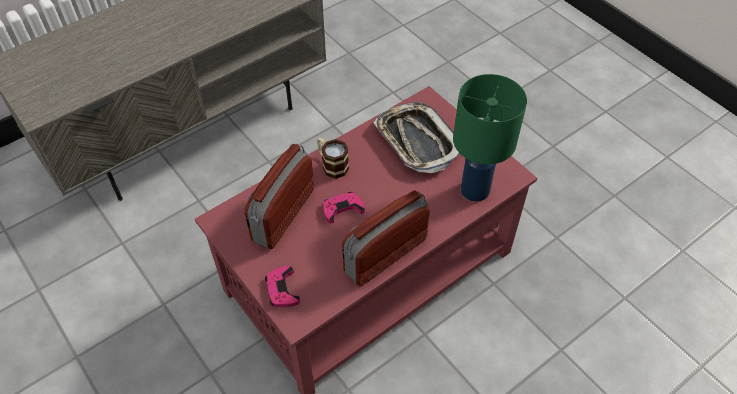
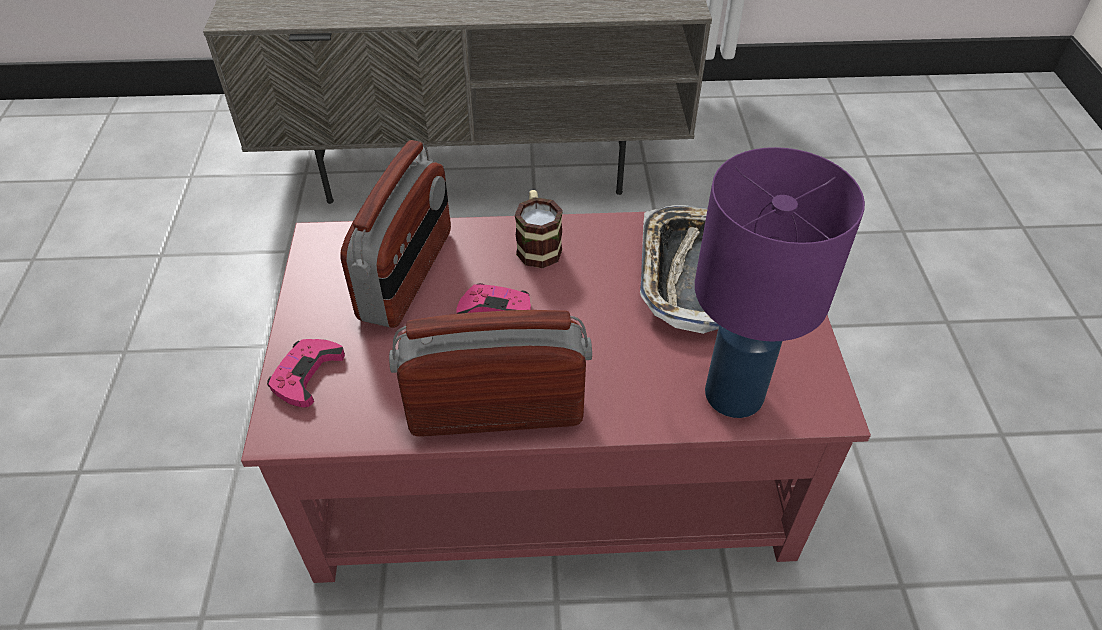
camera: 35 degrees right, 5 degrees down
radio [245,144,314,249] -> radio turned 135 degrees clockwise [340,140,451,328]
green table lamp [453,74,527,202] -> purple table lamp [695,147,865,418]

